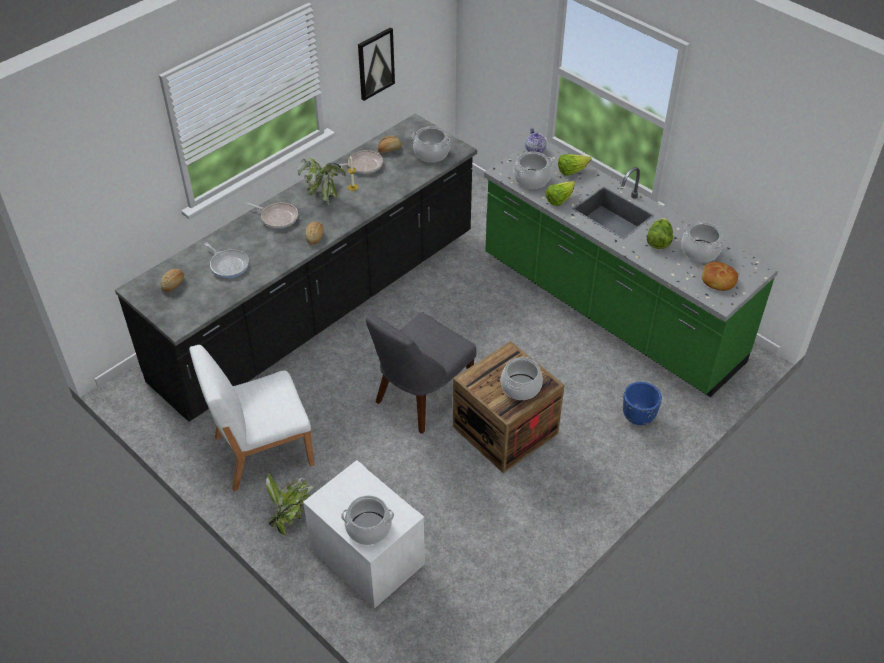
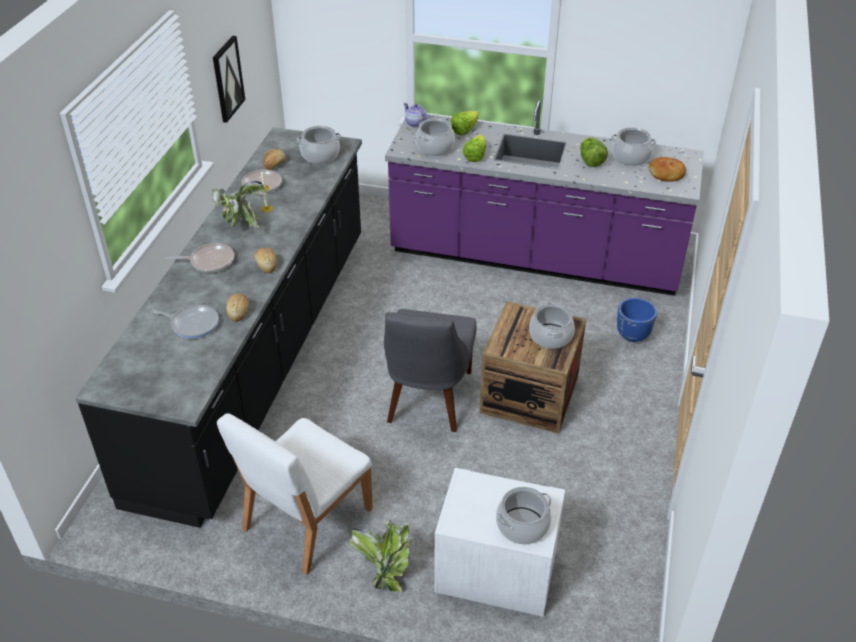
camera: 30 degrees left, 5 degrees down
bread [161,269,184,292] -> bread moved to [226,294,249,322]
green counter [484,141,778,397] -> purple counter [385,100,704,296]

